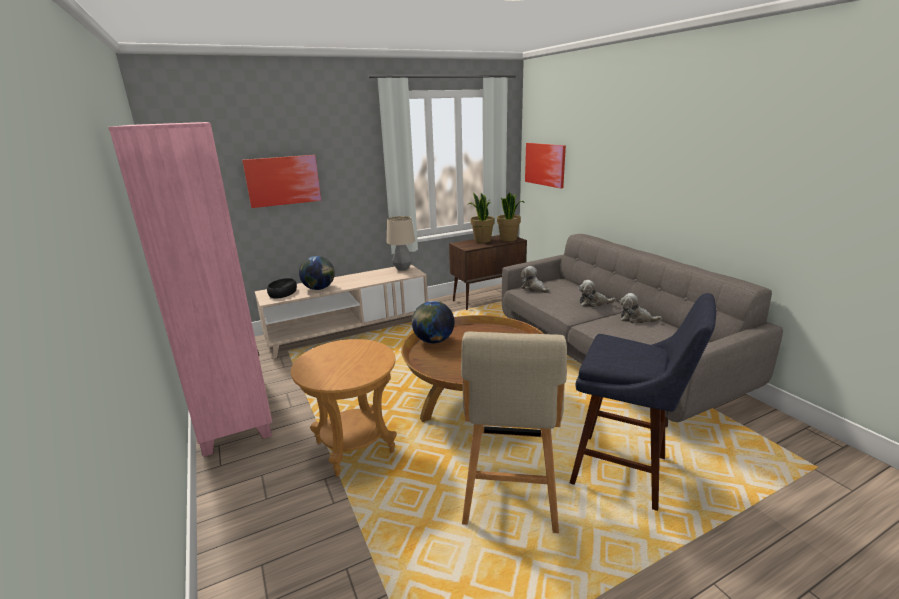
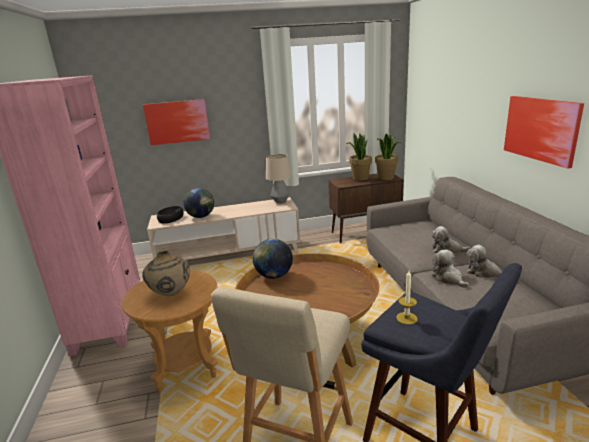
camera: 15 degrees right, 0 degrees up
plush toy [521,266,550,293] -> plush toy moved to [432,250,469,288]
picture [525,143,566,188] -> picture moved to [504,96,584,169]
none -> beige vase [142,251,190,296]
none -> candle [396,271,418,325]

